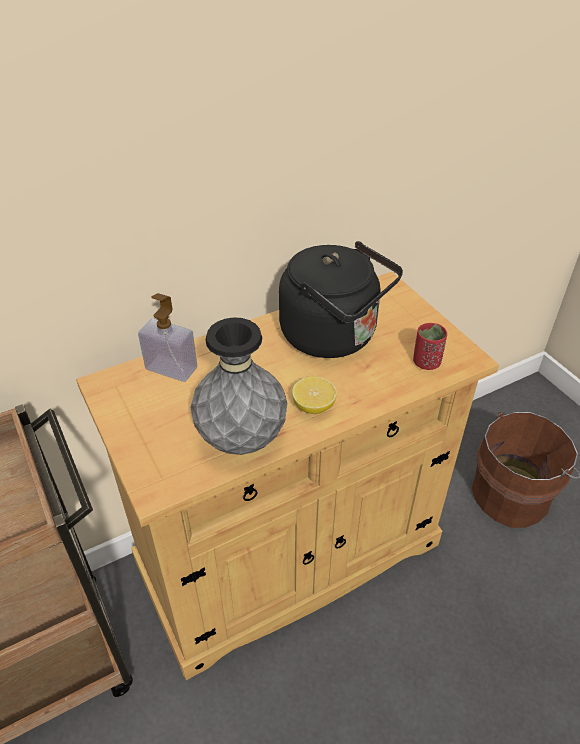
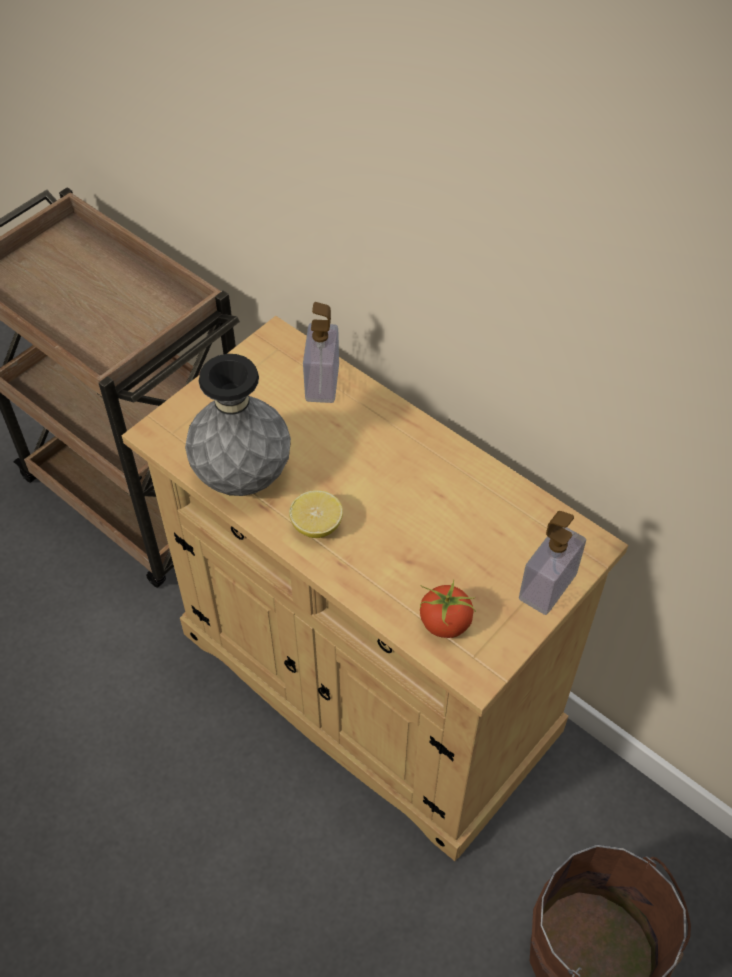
camera: 70 degrees right, 10 degrees up
black kettle [279,241,403,358] -> none
red cup [413,323,447,370] -> tomato [420,579,476,638]
none -> soap dispenser [519,511,586,615]

